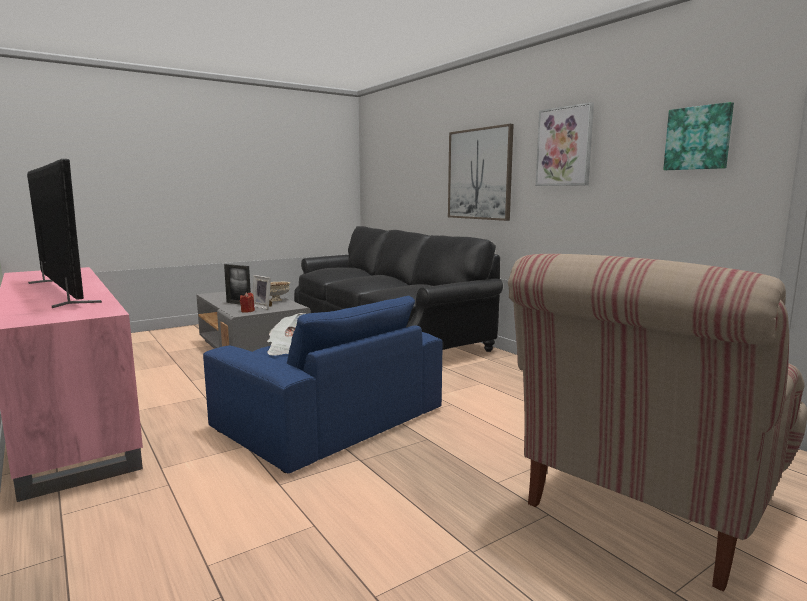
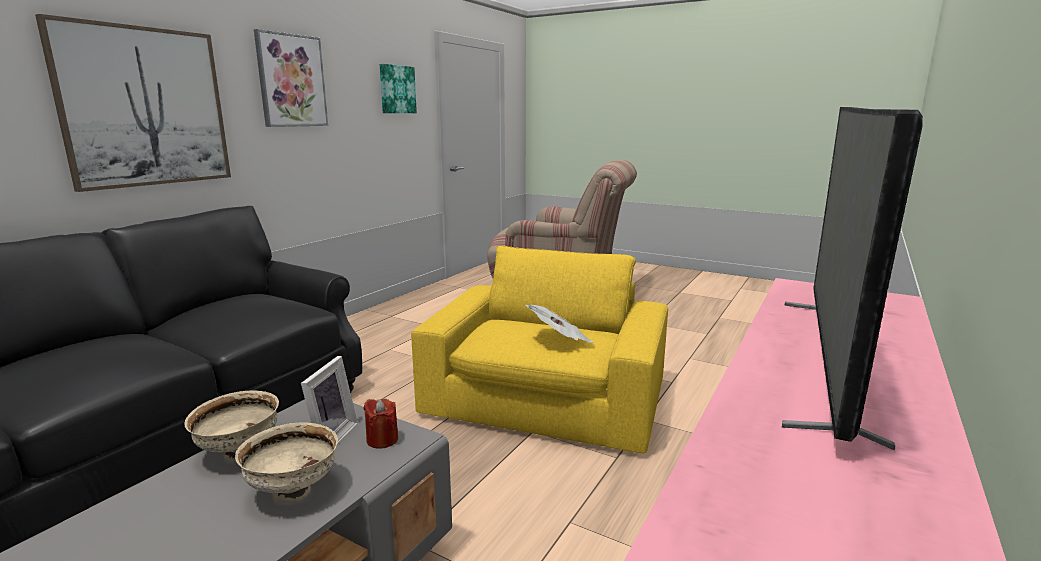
camera: 115 degrees left, 5 degrees up
blue armchair [203,296,443,474] -> yellow armchair [411,246,668,454]
picture frame [224,264,251,304] -> beige bowl [235,423,338,503]

